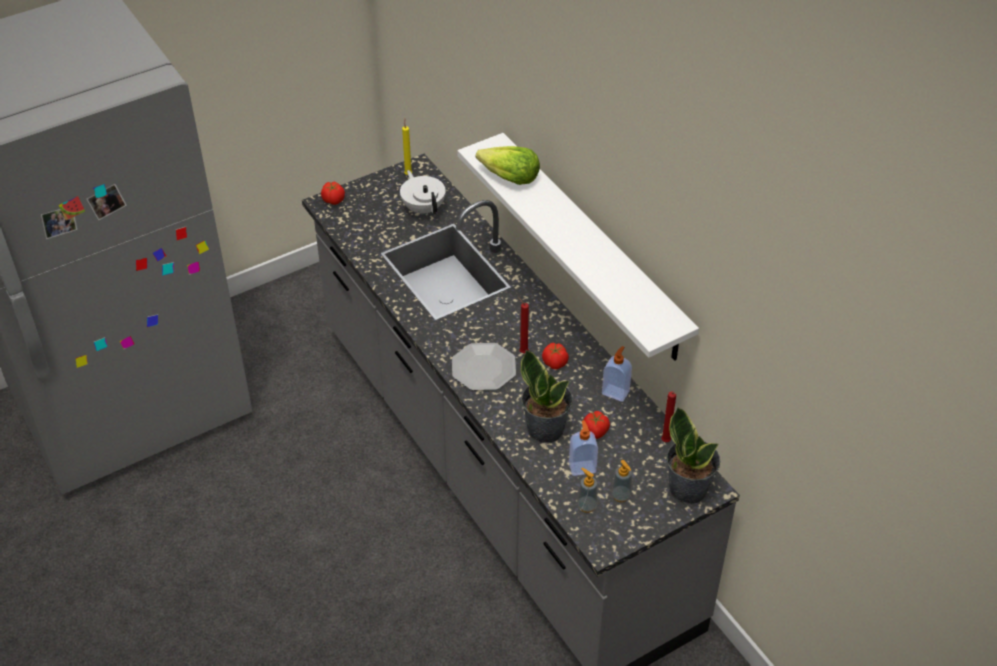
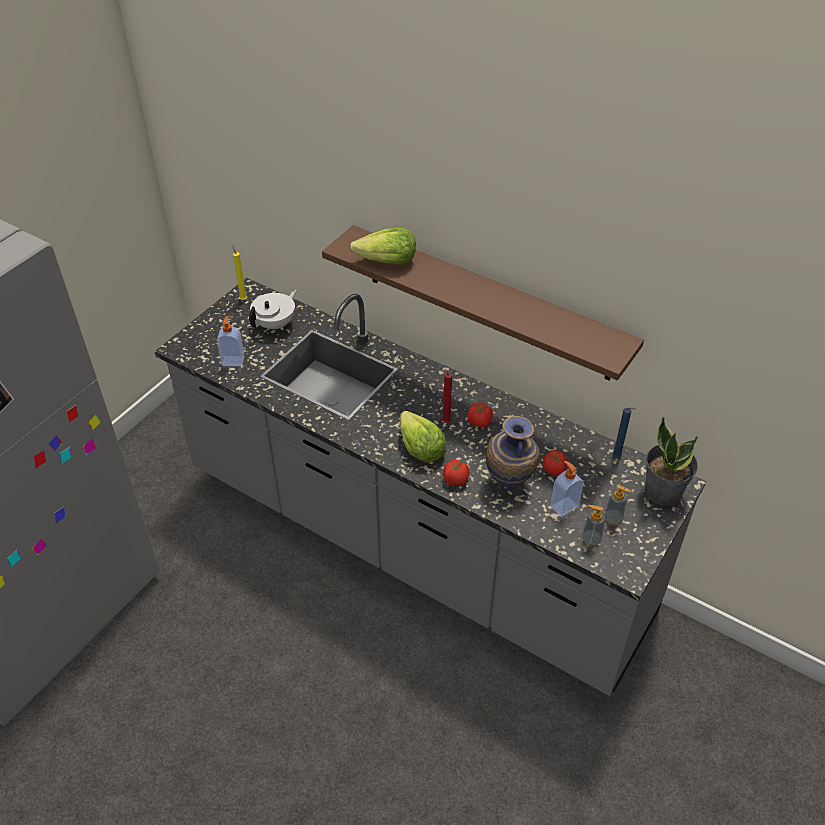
camera: 25 degrees left, 0 degrees up
tomato [321,181,345,205] -> tomato moved to [443,460,469,486]
white teapot [400,170,446,215] -> white teapot turned 90 degrees clockwise [249,289,297,330]
plate [452,343,516,390] -> lettuce [400,411,446,462]
white shelf [457,133,699,361] -> brown shelf [322,225,644,381]
potted plant [521,350,573,443] -> vase [486,416,539,487]
soap dispenser [602,346,632,402] -> soap dispenser moved to [217,316,245,367]
red candle [661,392,677,442] -> blue candle [613,407,635,458]

